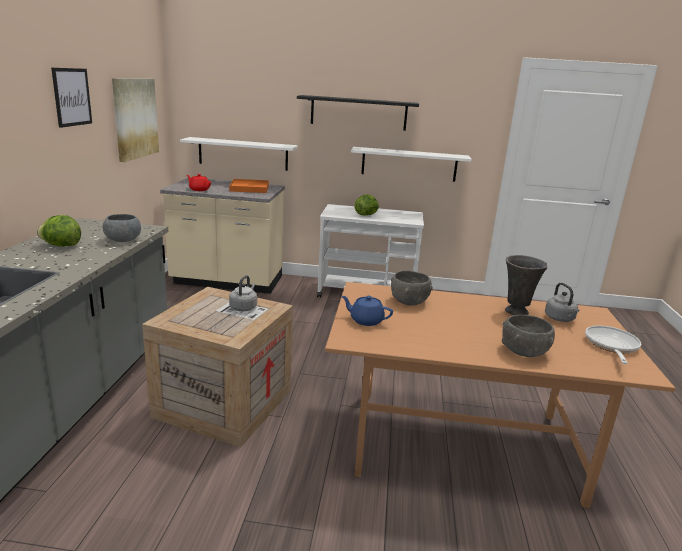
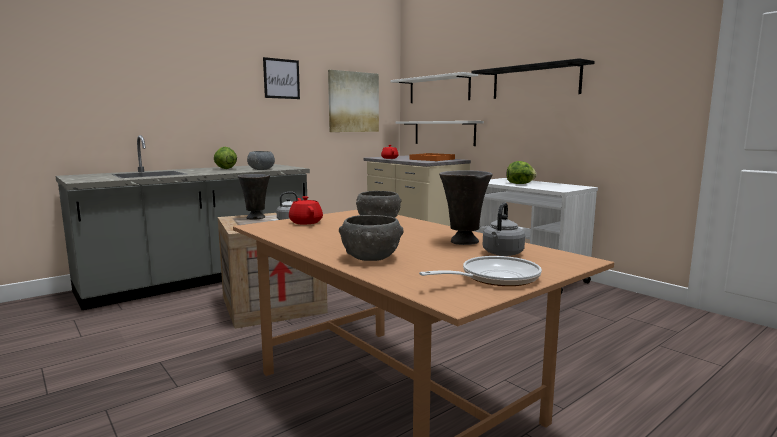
camera: 45 degrees right, 10 degrees down
blue teapot [341,296,393,326] -> red teapot [289,196,323,224]
white shelf [351,147,472,182] -> white shelf moved to [390,72,478,103]
none -> grey vase [238,174,270,220]

